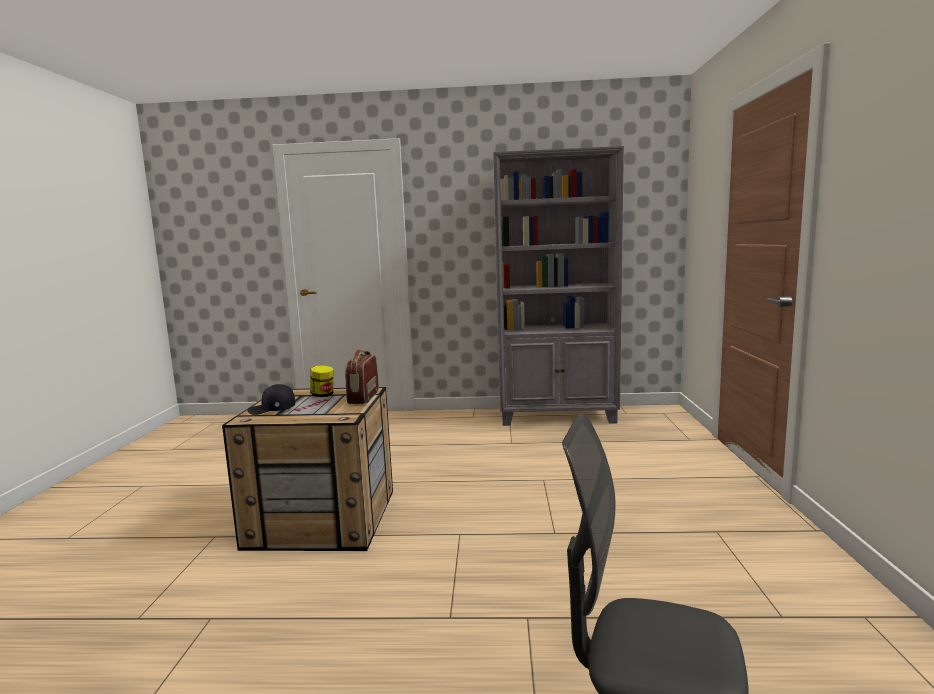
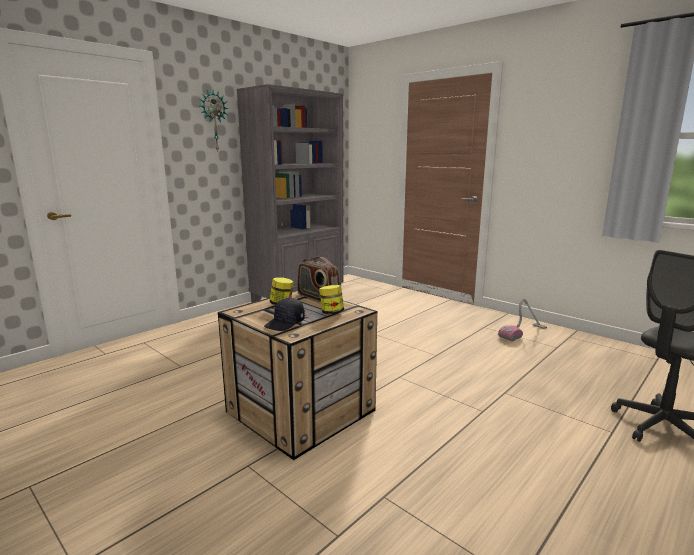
camera: 50 degrees left, 5 degrees up
none -> wall clock [200,90,228,152]
none -> jar [319,285,344,314]
none -> vacuum cleaner [498,299,547,342]

